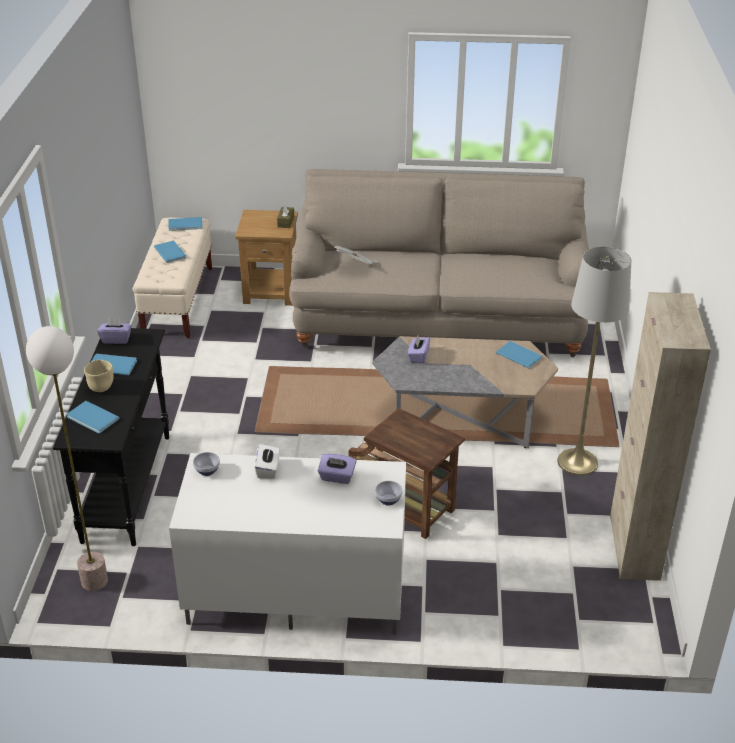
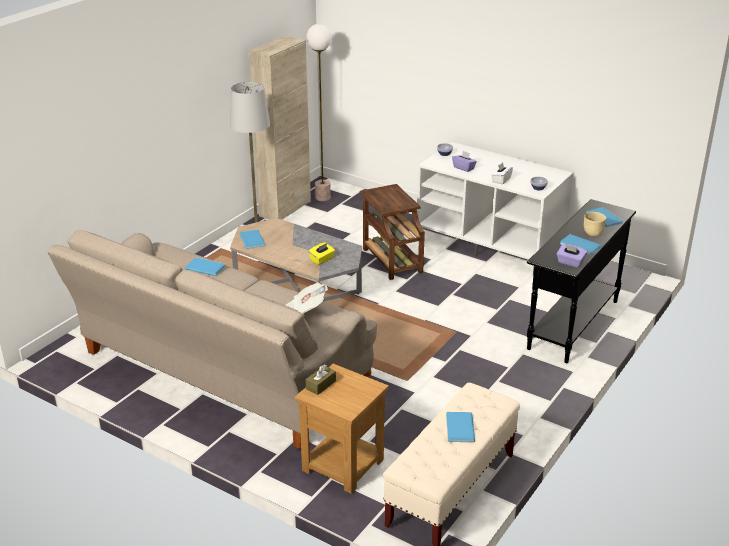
camera: 150 degrees left, 5 degrees down
floor lamp [26,326,108,591] -> floor lamp moved to [307,24,332,201]
blue book [168,217,202,231] -> blue book moved to [185,257,226,276]
purple tissue box [408,335,430,364] -> yellow tissue box [308,242,335,265]

